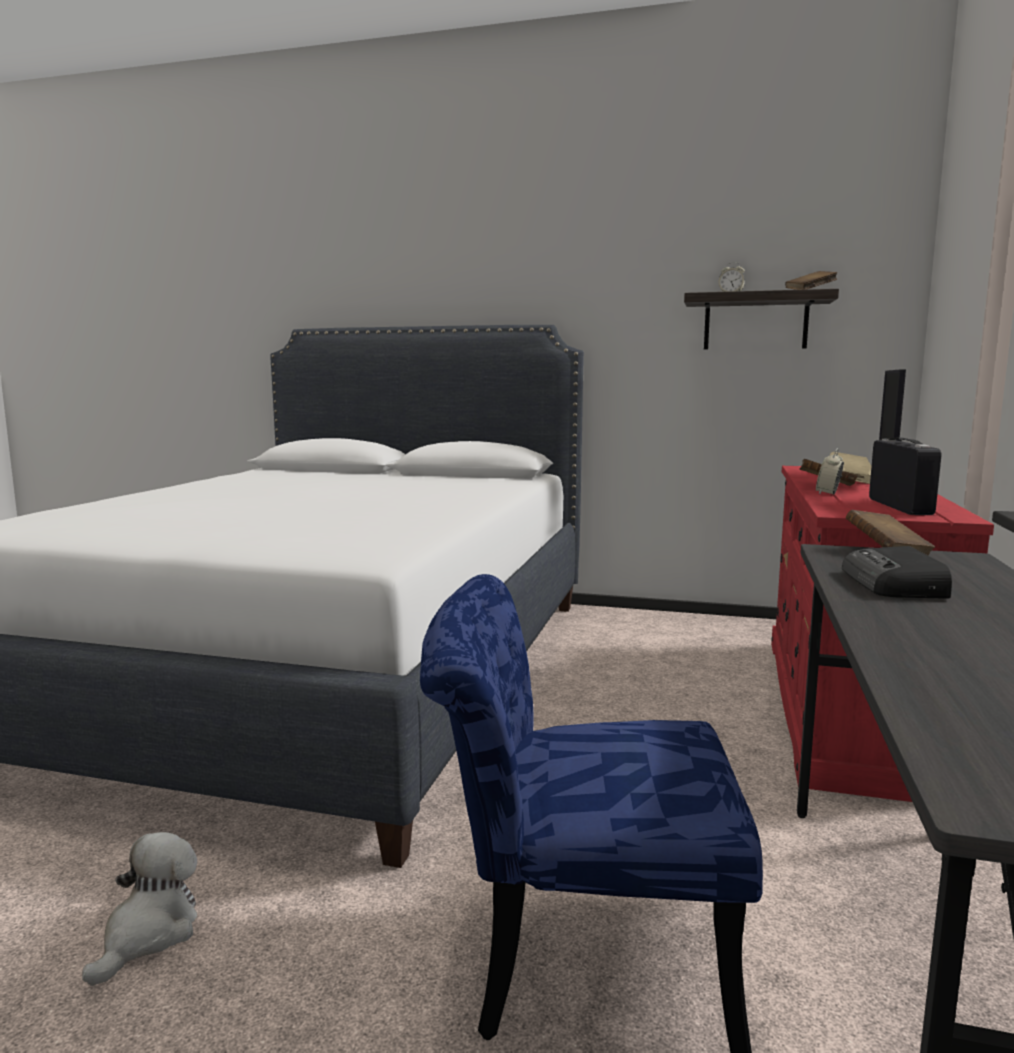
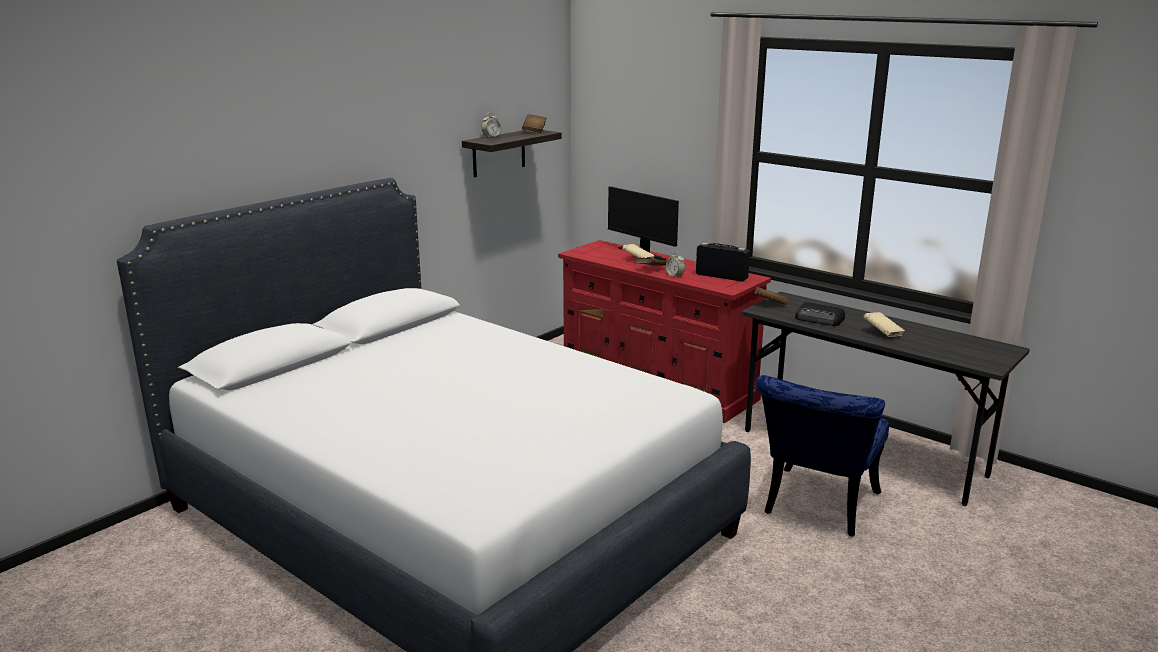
camera: 65 degrees left, 10 degrees up
plush toy [82,832,197,986] -> none
none -> beige book [863,312,905,337]

